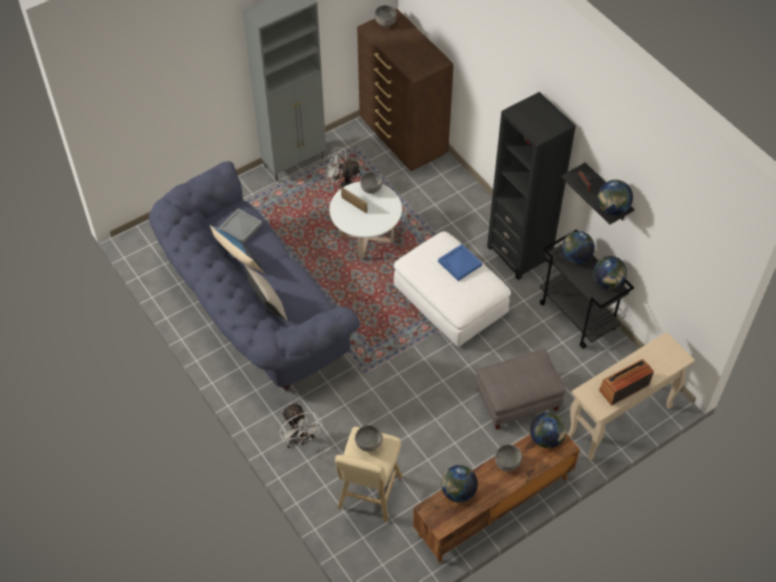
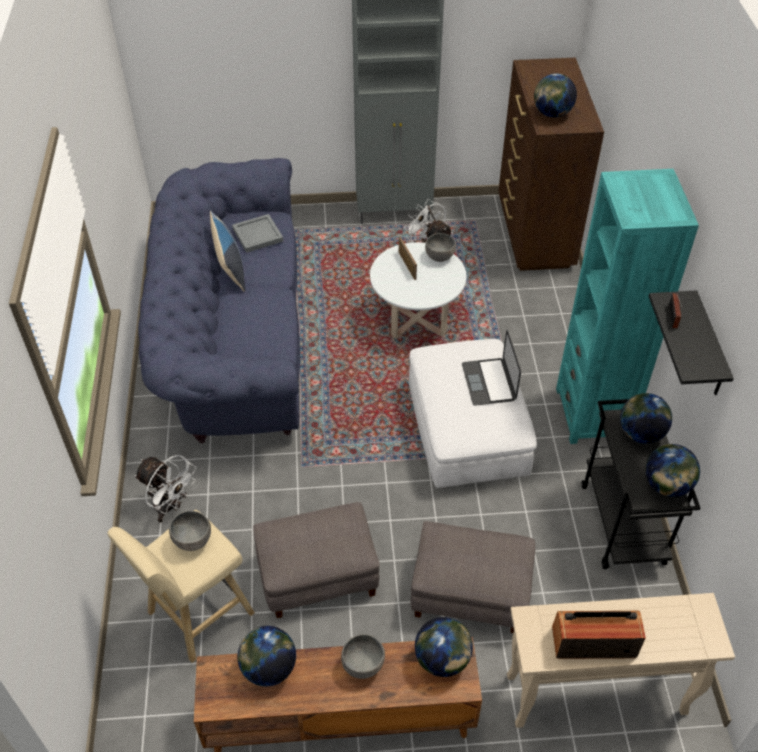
camera: 30 degrees right, 5 degrees down
beige pillow [244,265,288,321] -> none
white fan [280,403,323,448] -> white fan turned 60 degrees counterclockwise [134,455,196,523]
grey bowl [374,5,397,27] -> none
blue tray [438,244,482,281] -> laptop [462,330,521,406]
black bookcase [487,92,576,280] -> turquoise bookcase [556,169,699,444]
globe [597,180,633,215] -> globe moved to [534,73,577,118]
none -> grey ottoman [253,502,380,618]

